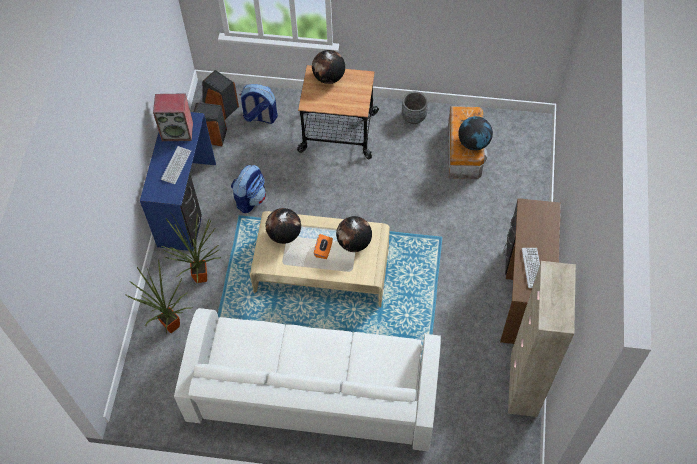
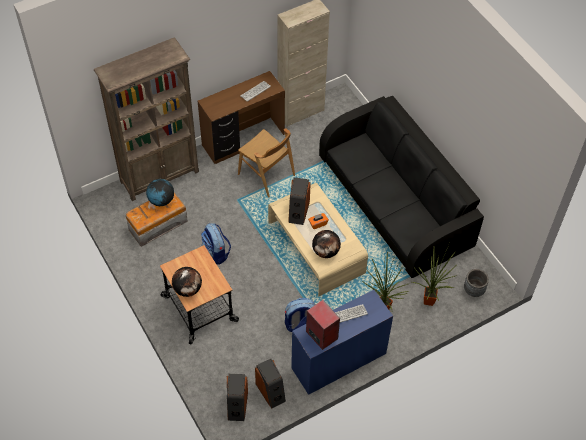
camera: 130 degrees left, 5 degrees down
white sofa [174,308,441,451] -> black sofa [319,96,484,278]
backpack [240,84,278,124] -> backpack moved to [201,223,231,265]
globe [336,216,372,252] -> speaker [288,177,311,225]
grey planter [402,91,428,124] -> grey planter moved to [464,269,489,297]
none -> brown bookcase [94,37,199,201]
none -> brown chair [238,128,295,198]

